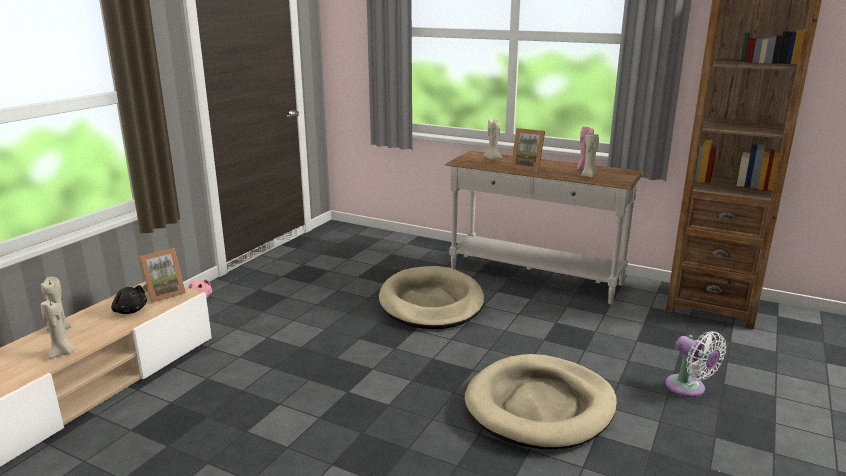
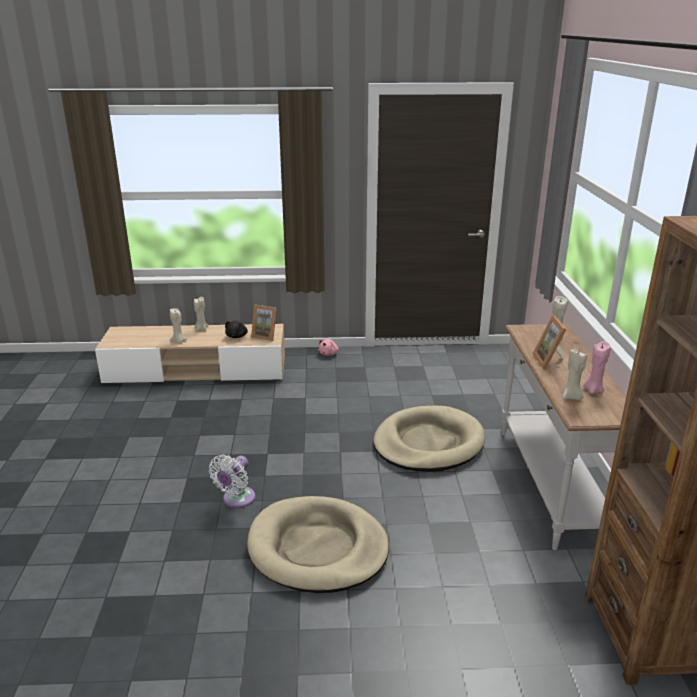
camera: 60 degrees right, 5 degrees up
white fan [665,331,726,397] -> white fan moved to [209,455,255,508]

